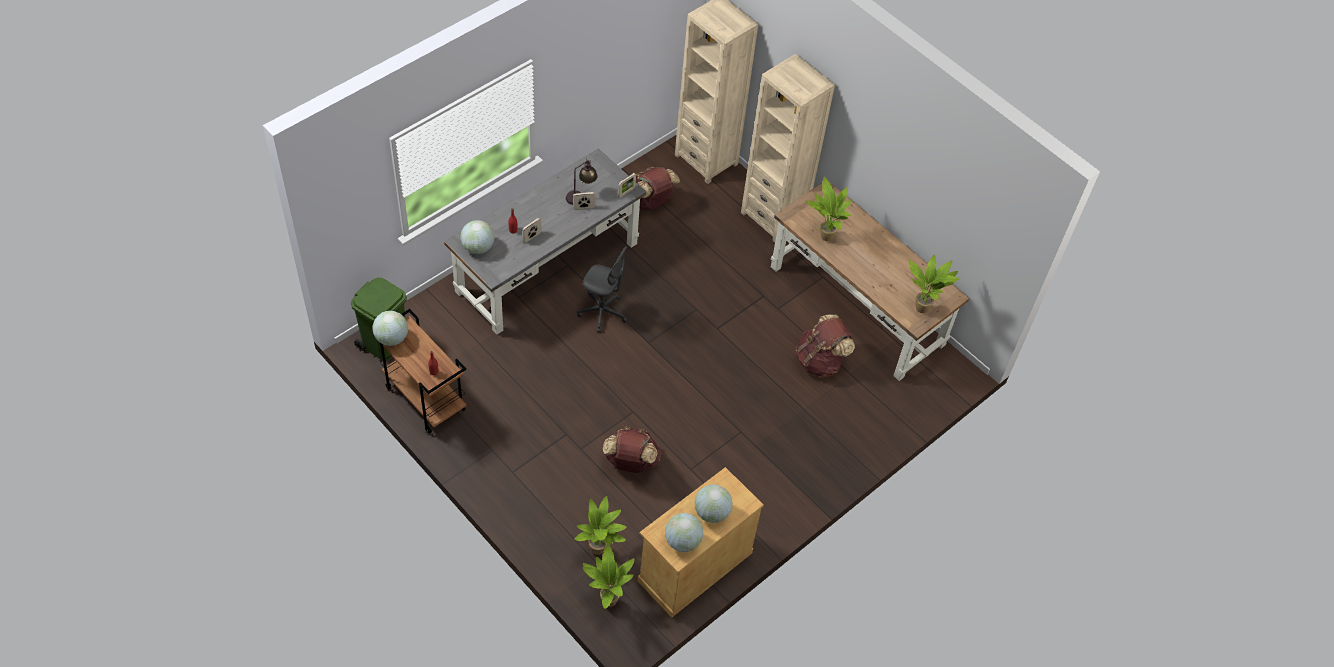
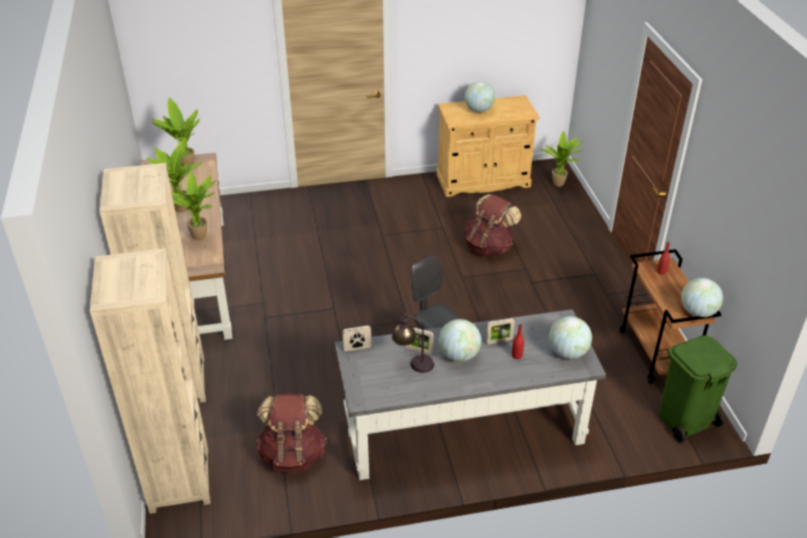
camera: 145 degrees left, 15 degrees down
potted plant [574,496,627,555] -> potted plant moved to [147,137,202,212]
globe [665,513,703,552] -> globe moved to [438,319,481,362]
brown backpack [795,315,855,378] -> none

